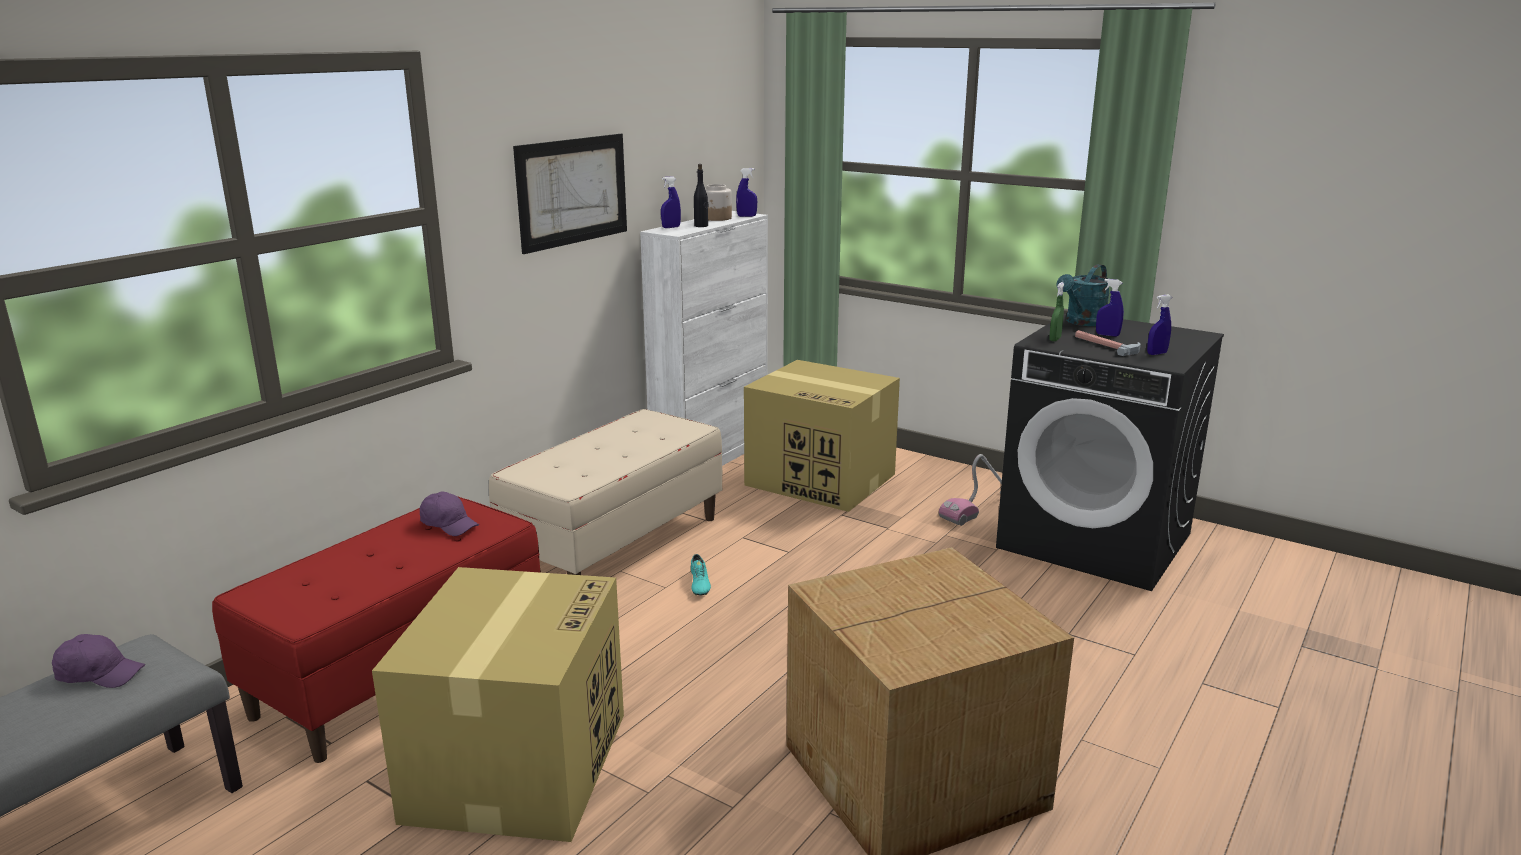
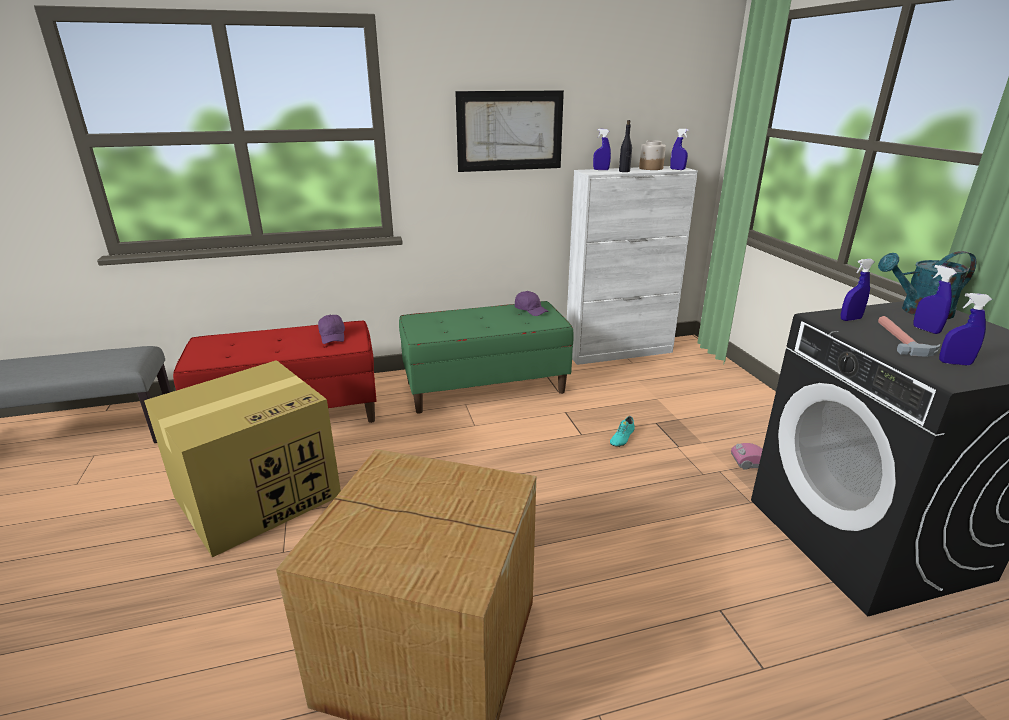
camera: 40 degrees right, 5 degrees up
purple cap [52,634,145,688] -> purple cap moved to [515,291,548,316]
beige bench [489,409,722,575] -> green bench [399,301,574,414]
turquoise shoe [691,554,711,596] -> turquoise shoe moved to [610,416,635,447]
cardboard box [744,360,900,512] -> none
green spray bottle [1049,282,1064,341] -> blue spray bottle [841,259,874,321]

